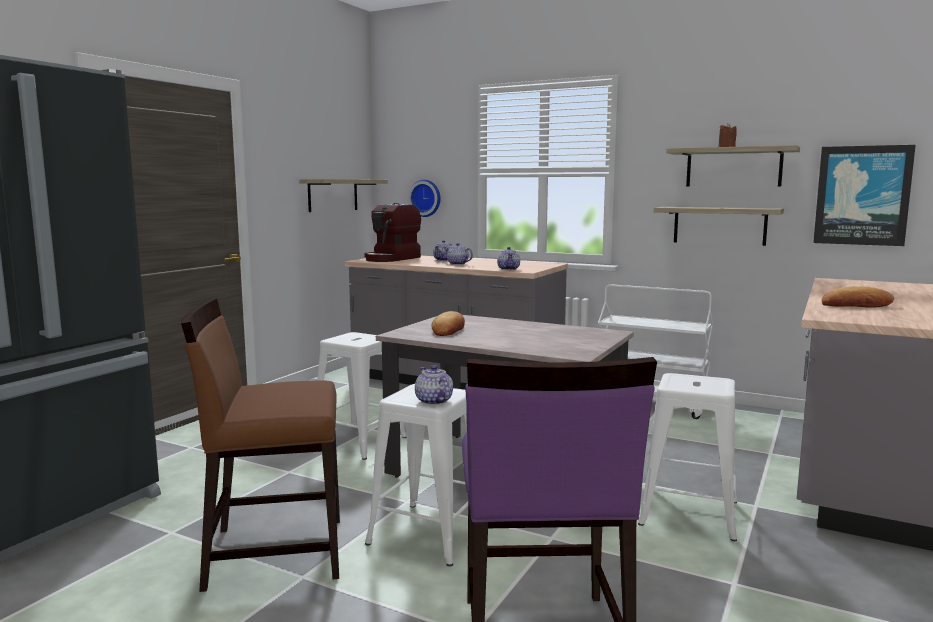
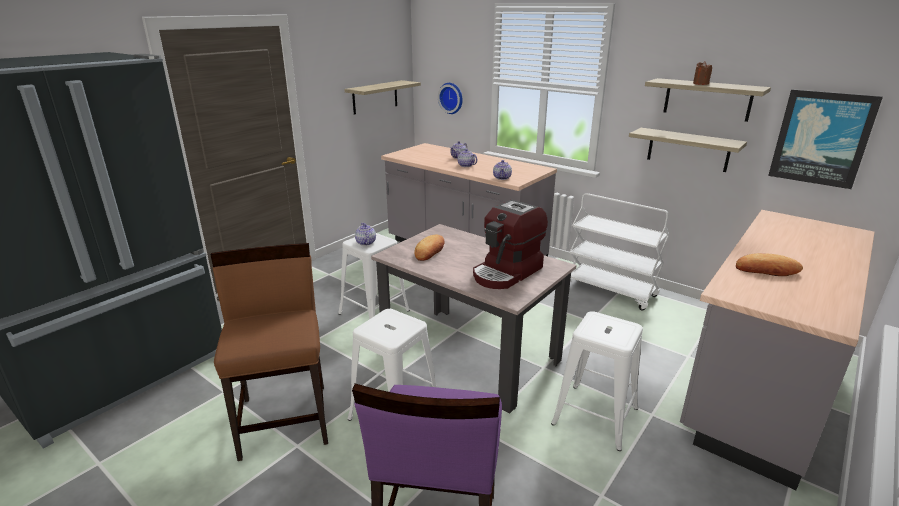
camera: 10 degrees right, 15 degrees up
brown chair [181,299,340,592] -> brown chair turned 75 degrees clockwise [211,243,328,461]
coffee machine [364,203,421,262] -> coffee machine moved to [473,200,548,289]
teapot [415,365,453,405] -> teapot moved to [355,223,376,246]

